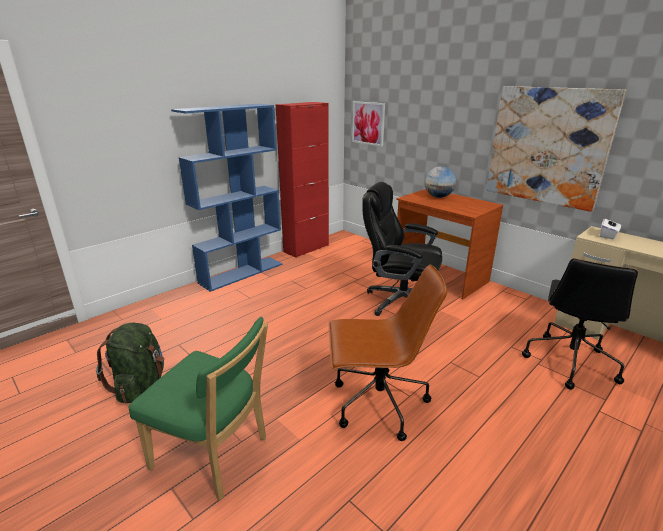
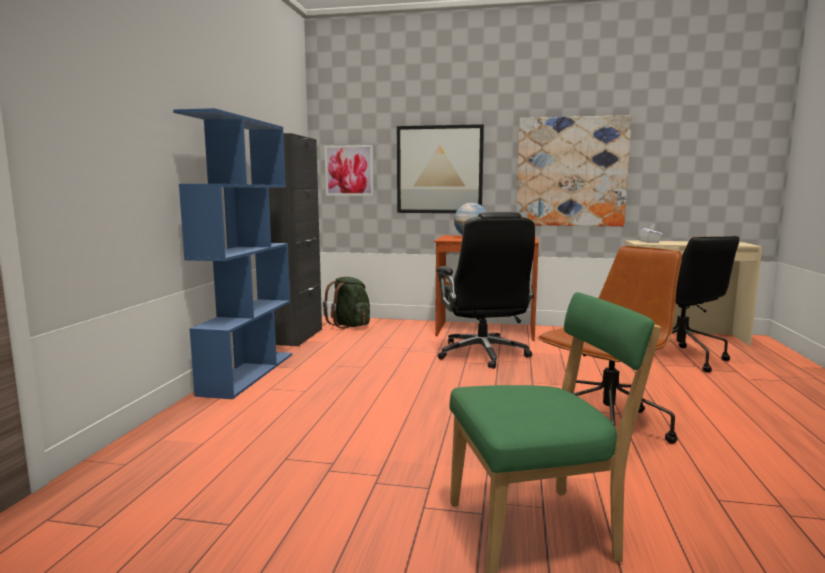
camera: 35 degrees left, 15 degrees down
green backpack [96,323,164,404] -> green backpack moved to [323,277,370,329]
red cabinet [276,102,329,258] -> black cabinet [269,133,322,346]
black office chair [362,182,442,316] -> black office chair turned 90 degrees counterclockwise [436,212,535,369]
none -> picture [397,124,484,213]

